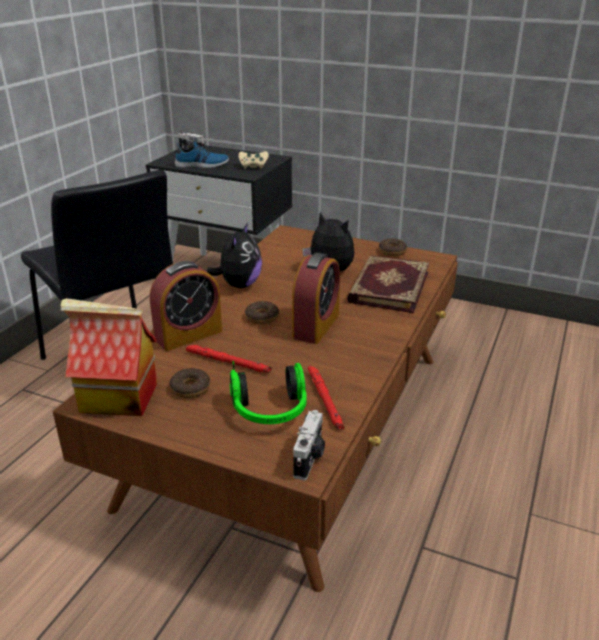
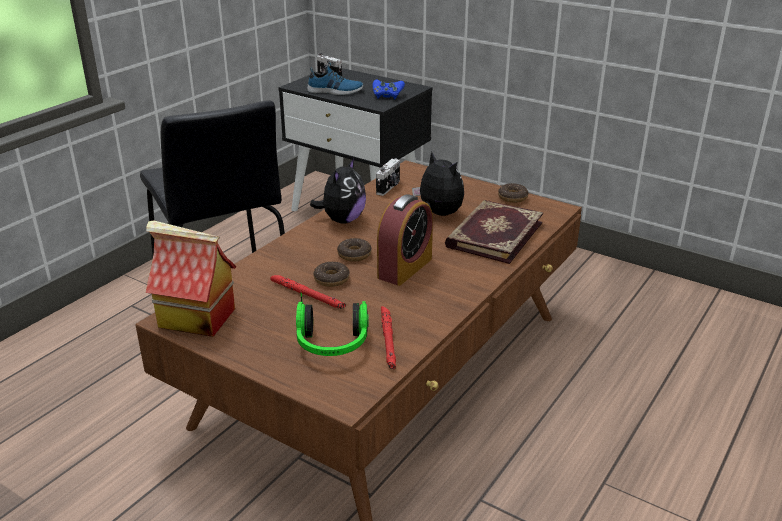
camera: 10 degrees right, 0 degrees up
alarm clock [150,261,222,351] -> none
donut [169,368,210,398] -> donut moved to [313,262,350,287]
beige game controller [238,151,269,169] -> blue game controller [372,80,405,99]
camera [293,410,325,480] -> camera moved to [376,158,400,196]

